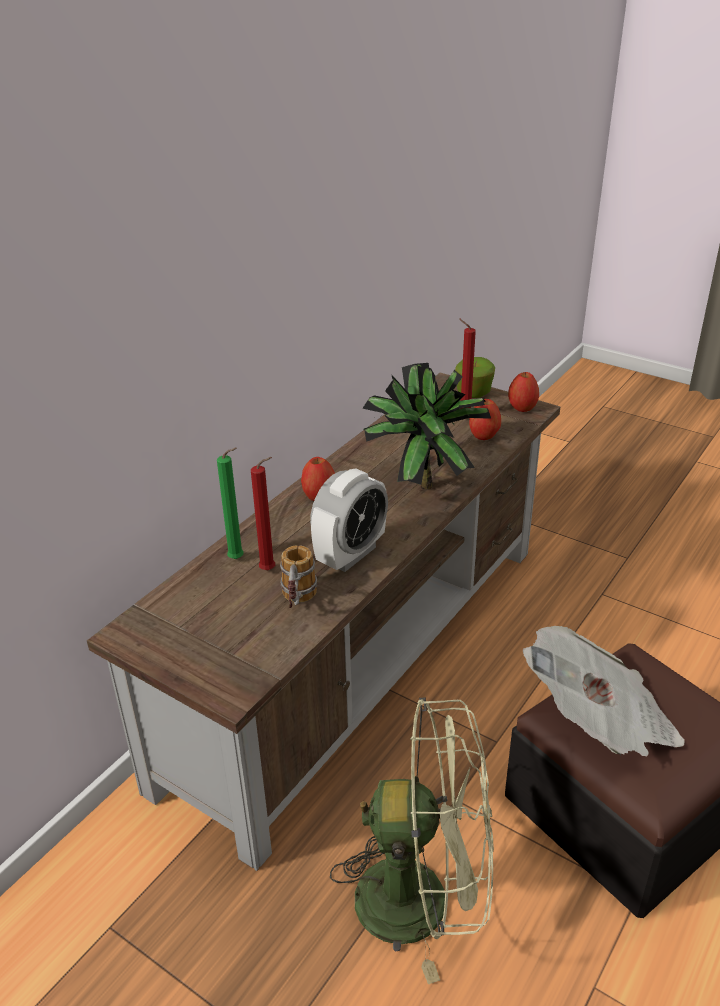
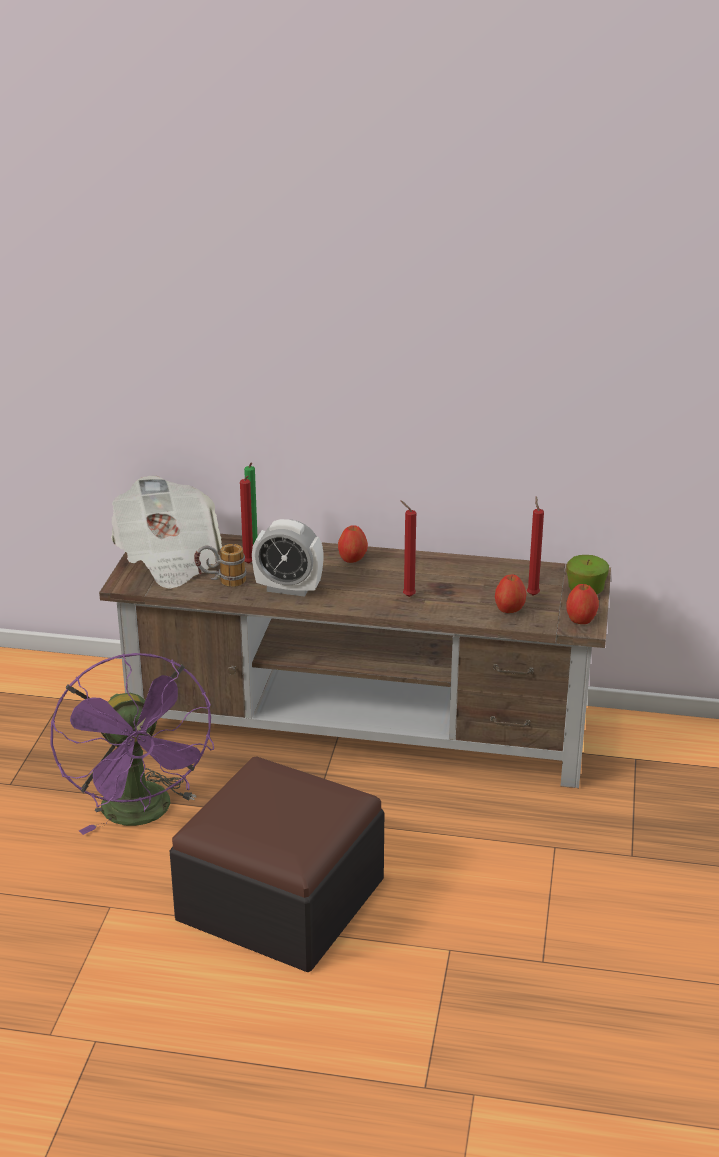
camera: 65 degrees right, 5 degrees down
green fan [330,697,494,984] -> purple fan [50,653,214,835]
potted plant [362,363,491,489] -> red candle [400,500,416,597]
newspaper [523,626,685,757] -> newspaper moved to [111,476,222,589]

